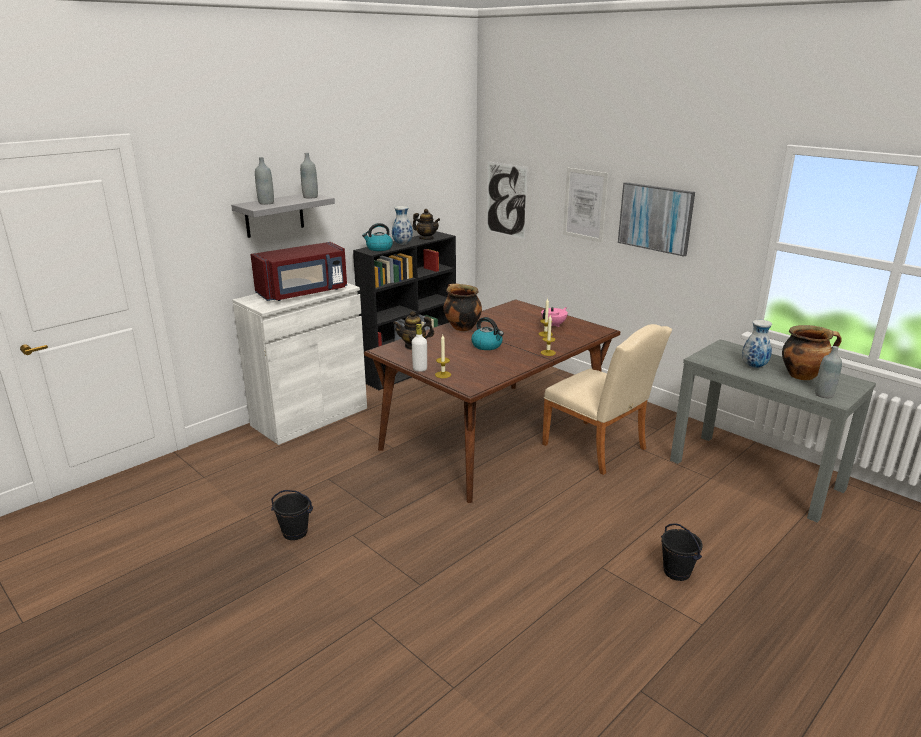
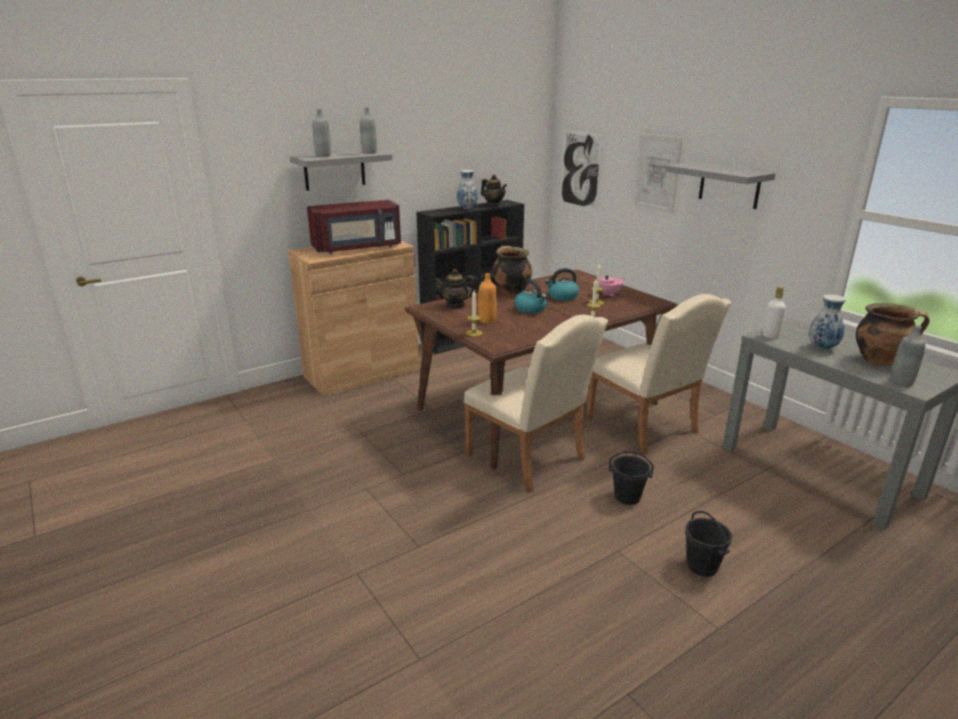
camera: 10 degrees right, 0 degrees up
white cabinet [232,283,367,445] -> brown cabinet [288,241,419,397]
black bucket [271,490,313,540] -> black bucket moved to [609,451,654,505]
kettle [362,223,393,251] -> kettle moved to [545,268,579,301]
white bottle [412,324,427,372] -> white bottle moved to [763,287,786,339]
picture [618,182,695,257] -> grey shelf [665,162,776,209]
none -> beige chair [463,315,608,493]
none -> orange bottle [478,273,497,323]

